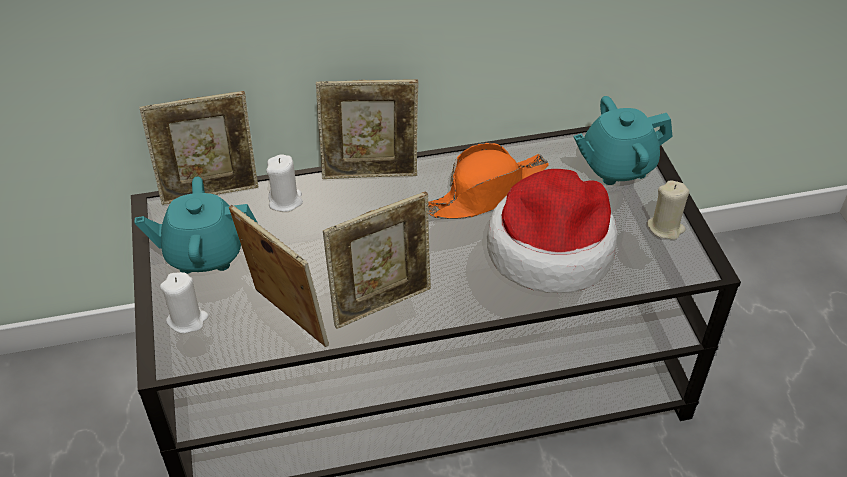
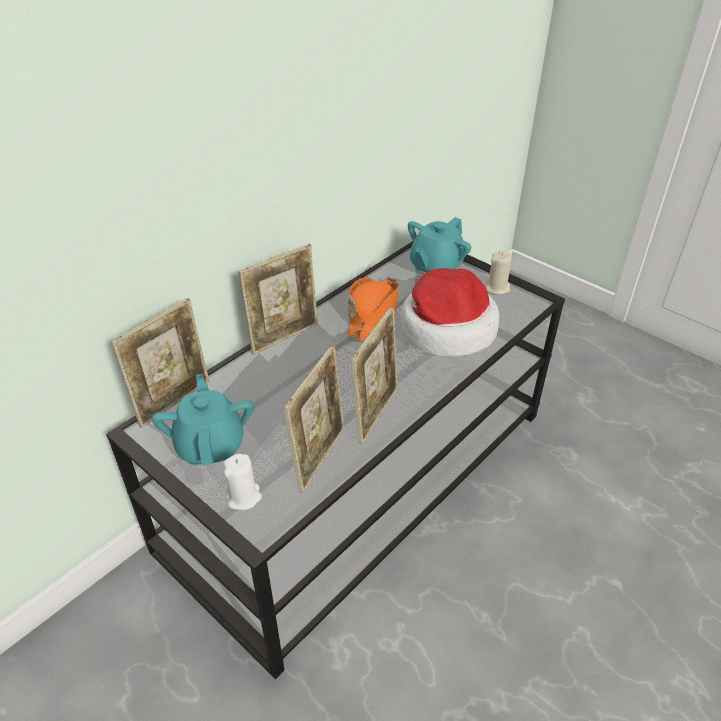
camera: 35 degrees left, 5 degrees down
turquoise teapot [135,177,258,274] -> turquoise teapot turned 120 degrees clockwise [152,374,254,466]
picture frame [229,205,329,347] -> picture frame turned 105 degrees clockwise [283,345,345,493]
white candle [266,154,303,212] -> none

